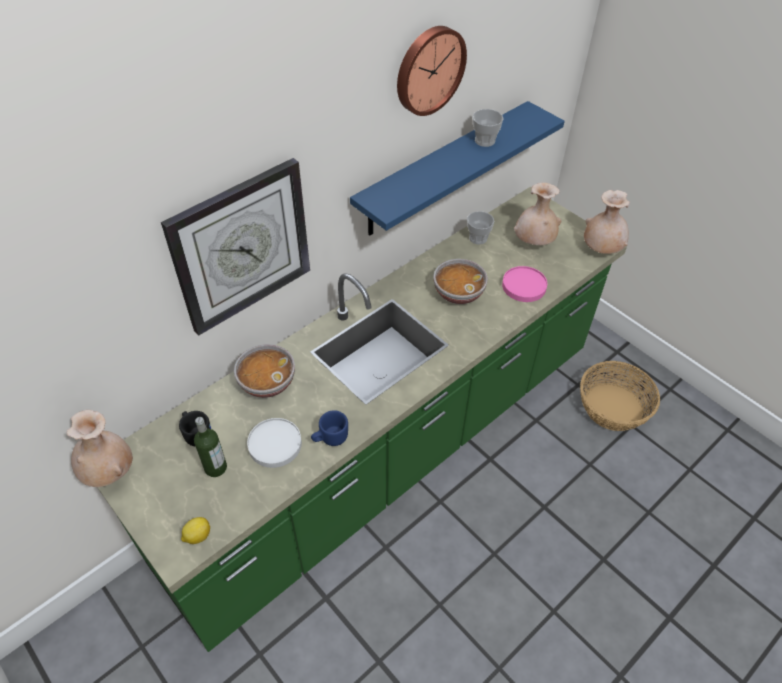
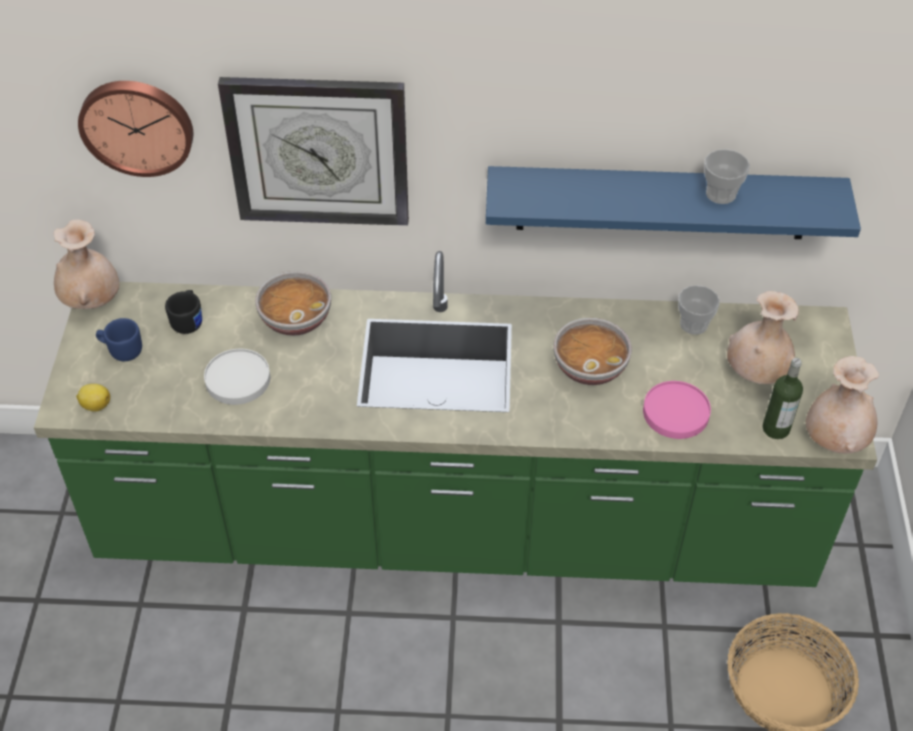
camera: 45 degrees right, 0 degrees up
bottle [194,417,227,477] -> bottle moved to [762,358,803,439]
blue mug [311,410,348,446] -> blue mug moved to [96,318,142,361]
wall clock [397,26,467,116] -> wall clock moved to [78,81,193,177]

